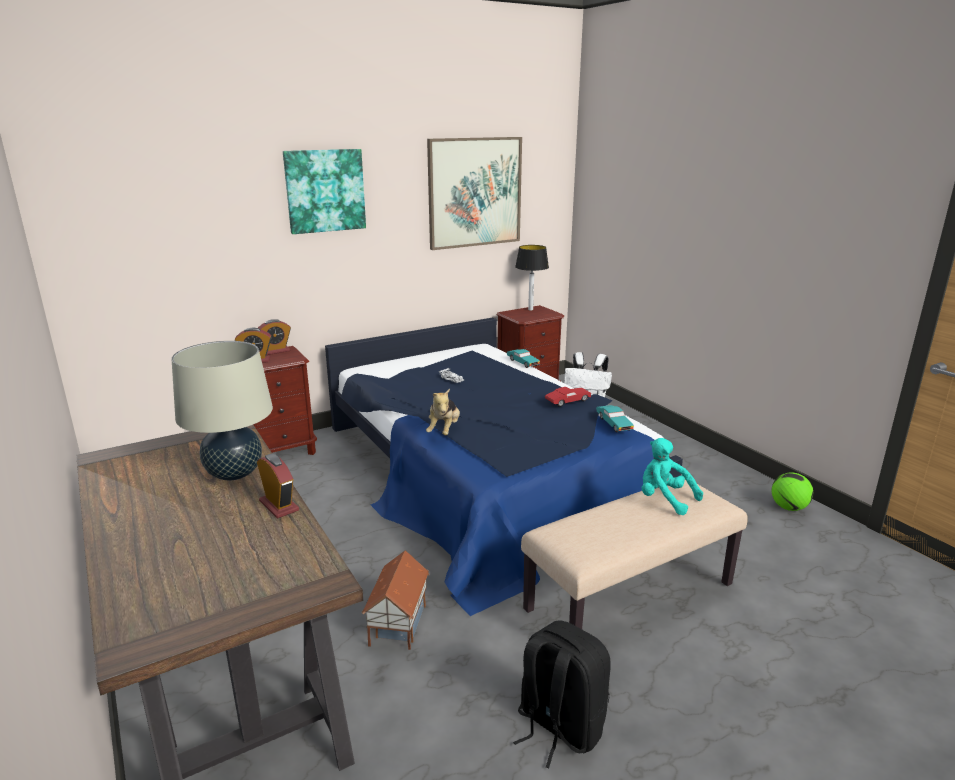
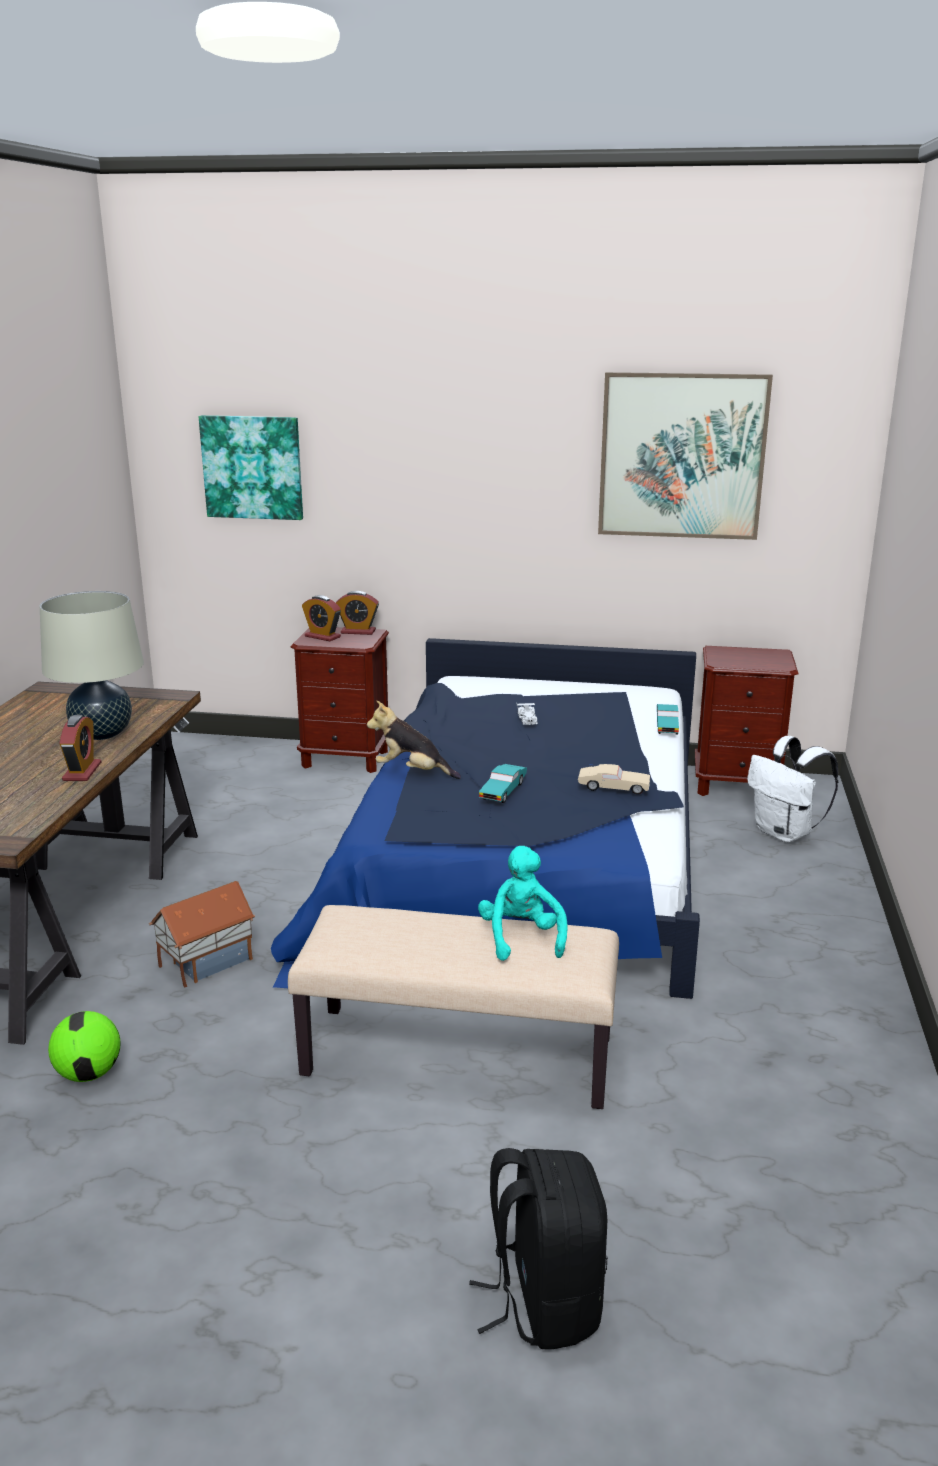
camera: 40 degrees right, 0 degrees up
picture [283,149,366,234] -> picture moved to [199,415,303,520]
plush toy [426,389,460,435] -> plush toy turned 60 degrees clockwise [367,701,461,779]
black backpack [513,620,611,768] -> black backpack moved to [469,1148,608,1349]
table lamp [515,245,549,311] -> none
red toy car [545,387,591,407] -> beige toy car [578,764,650,794]
turquoise toy car [596,405,634,432] -> turquoise toy car moved to [479,764,527,803]
football [772,472,813,511] -> football moved to [48,1011,121,1082]

